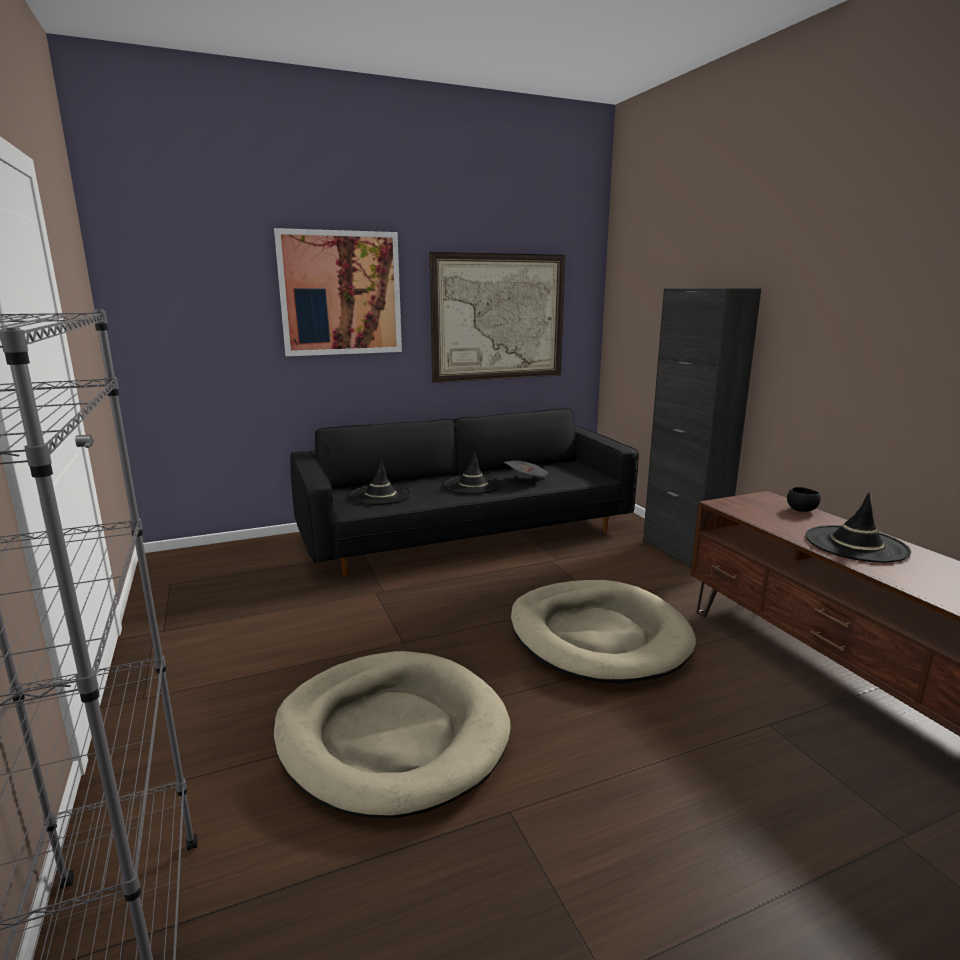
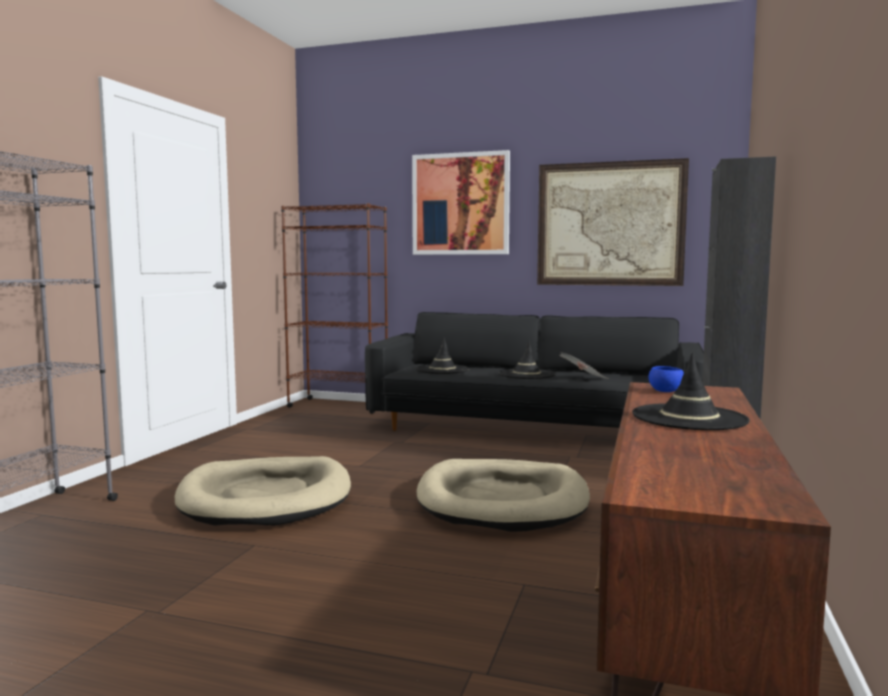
camera: 40 degrees right, 10 degrees down
black bowl [787,487,821,512] -> none
none -> brown bookcase [281,203,388,414]
none -> blue bowl [648,366,684,392]

